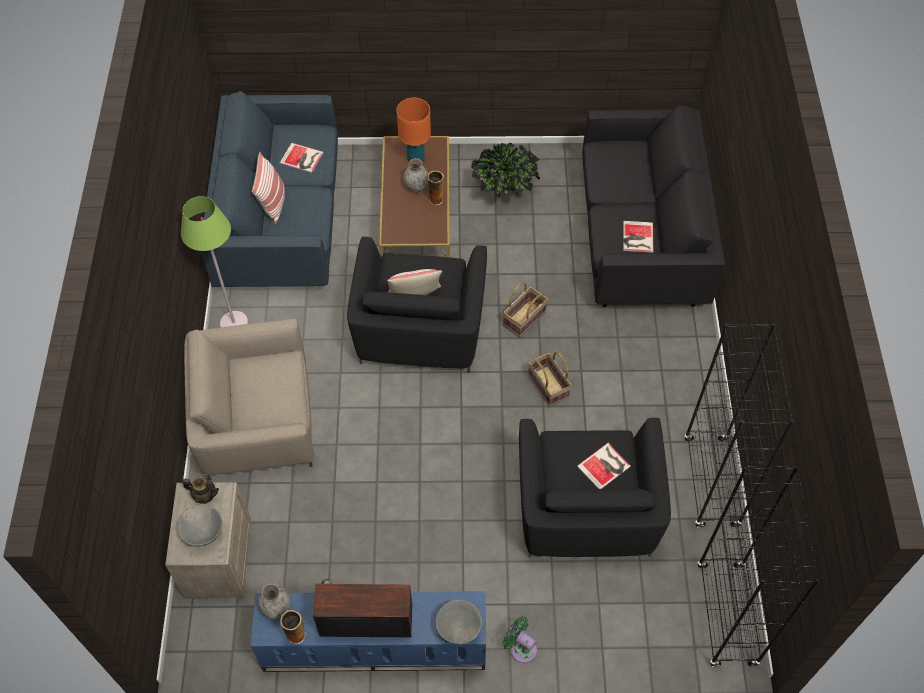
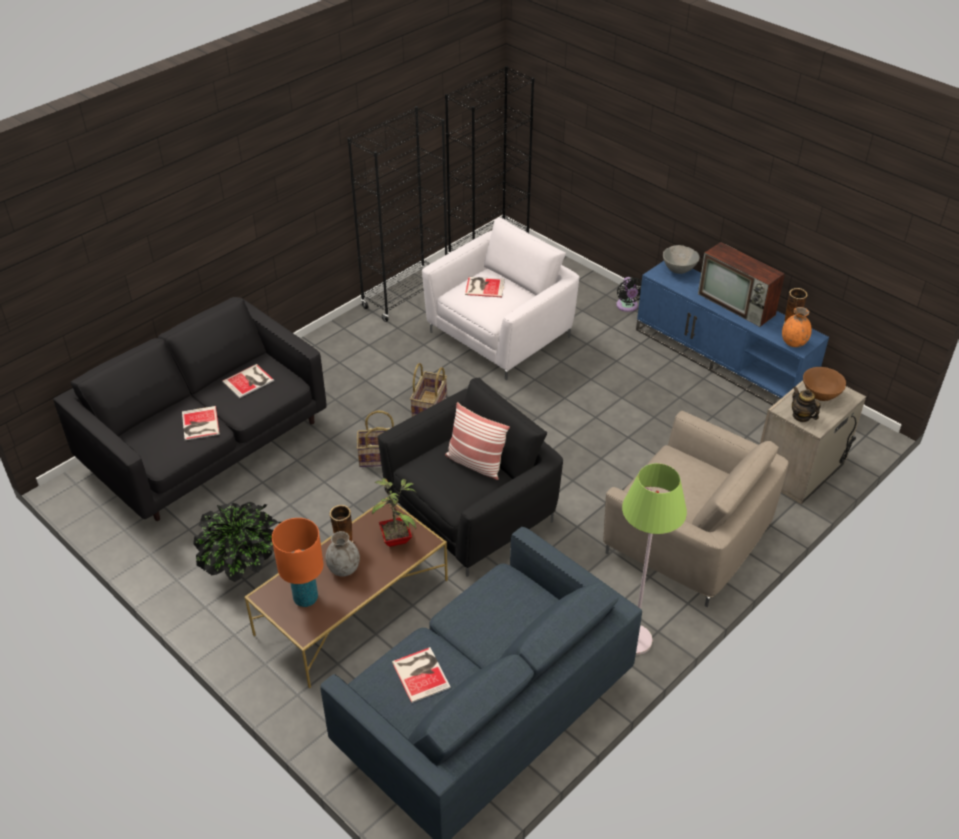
camera: 135 degrees left, 15 degrees down
grey bowl [178,505,223,547] -> brown bowl [803,367,846,401]
pillow [252,152,285,224] -> none
grey vase [258,584,291,620] -> orange vase [782,307,812,347]
green fan [502,616,537,663] -> black fan [616,277,642,312]
black armchair [519,418,671,558] -> white armchair [422,218,579,380]
none -> book [182,406,220,440]
none -> potted plant [372,478,416,547]

